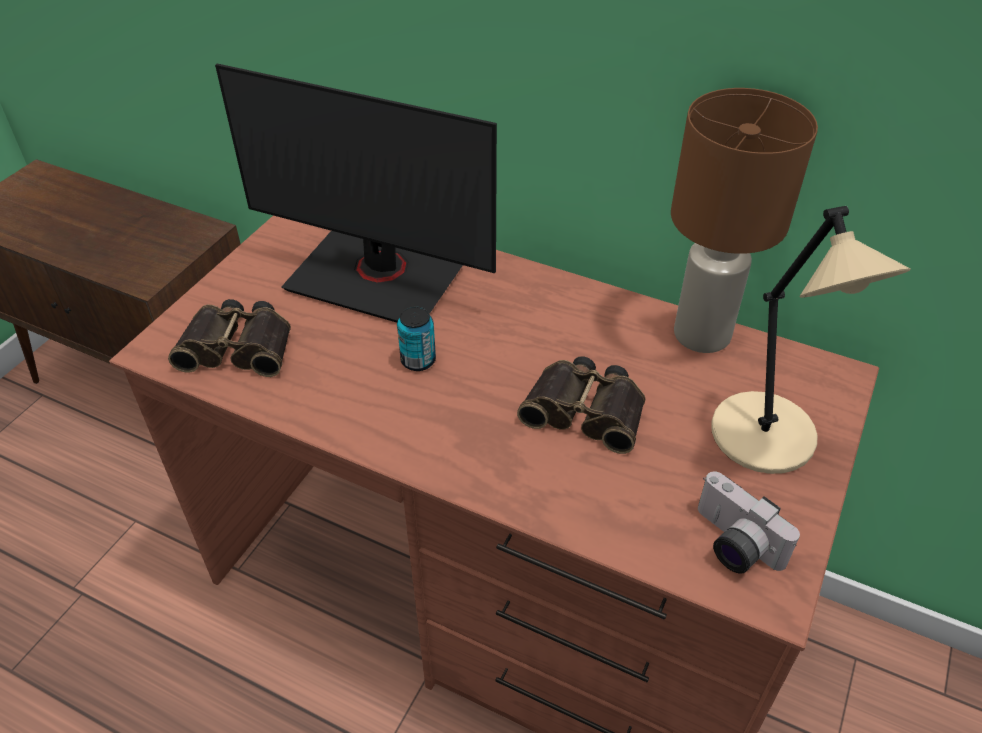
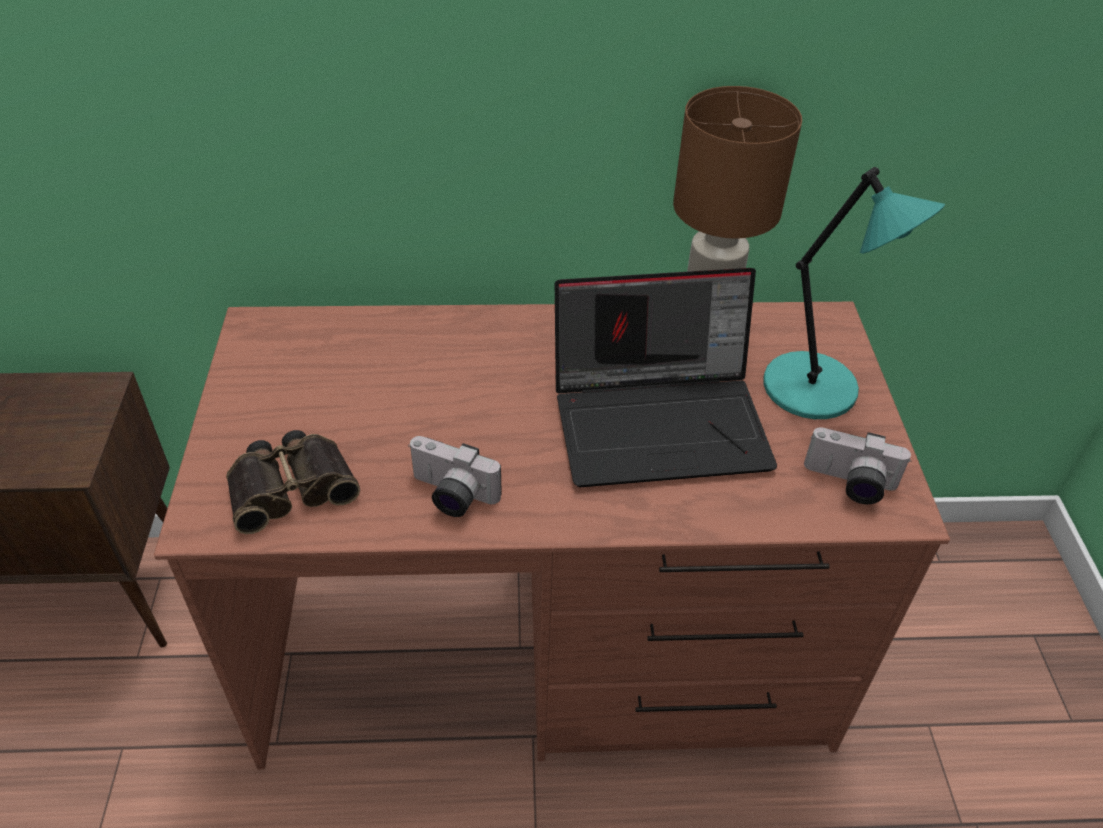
camera: 30 degrees left, 0 degrees up
monitor [215,64,497,323] -> none
can [397,306,436,371] -> none
binoculars [517,356,646,454] -> laptop [555,268,777,487]
beige table lamp [711,206,911,474] -> turquoise table lamp [764,167,945,419]
none -> camera [408,436,502,517]

